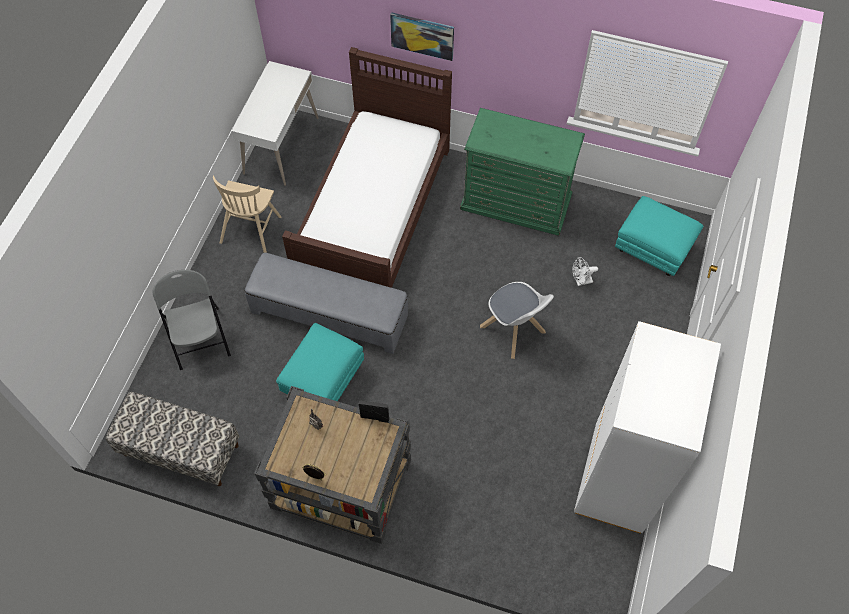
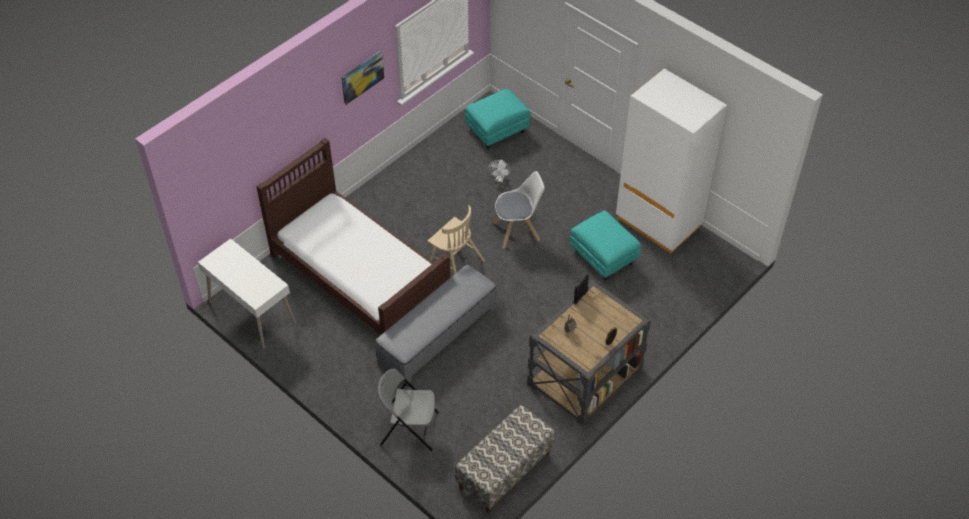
camera: 65 degrees left, 10 degrees down
beige chair [213,176,281,253] -> beige chair moved to [427,205,485,274]
turquoise ottoman [276,323,364,401] -> turquoise ottoman moved to [570,211,641,280]
picture [390,12,454,61] -> picture moved to [341,51,384,105]
green dresser [460,108,585,236] -> none

